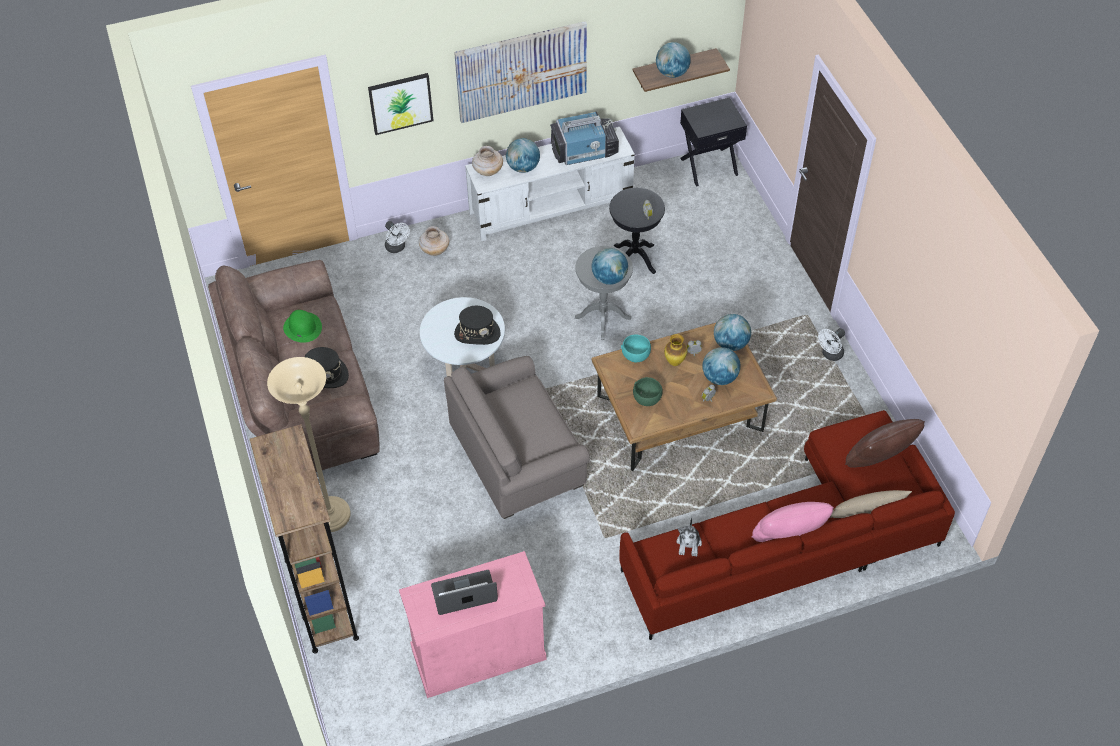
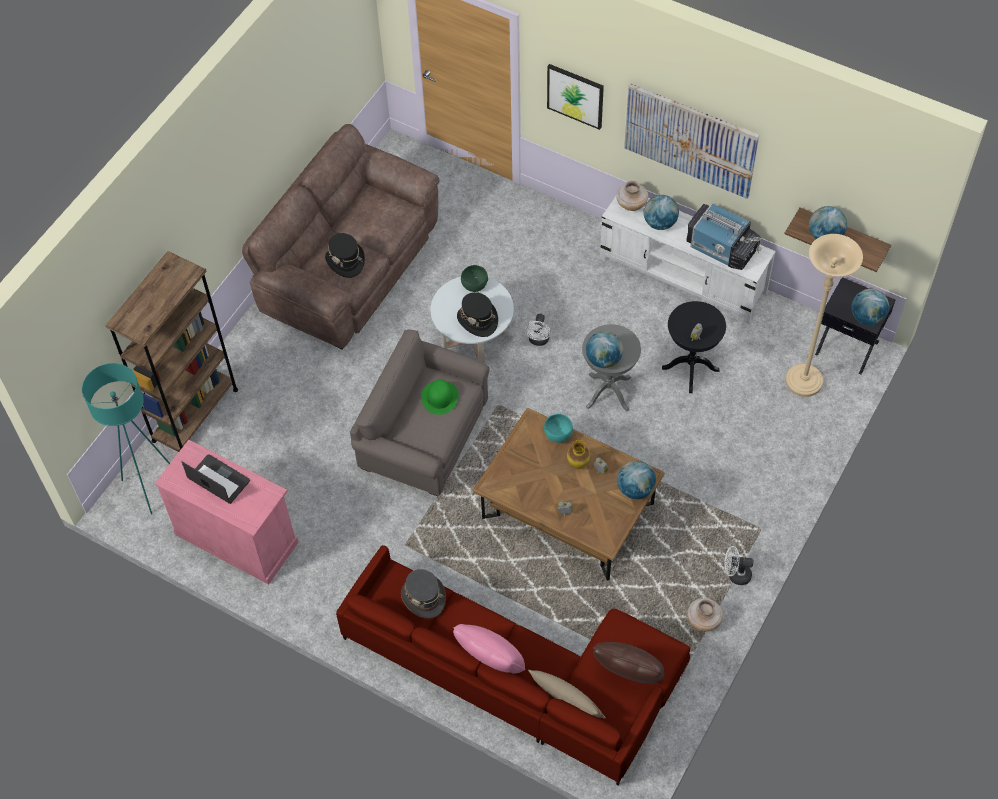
camera: 50 degrees right, 5 degrees up
beige floor lamp [267,357,351,532] -> beige floor lamp moved to [786,234,863,397]
green hat [283,310,322,343] -> green hat moved to [421,379,459,415]
white fan [385,221,410,253] -> white fan moved to [524,314,551,346]
beige vase [419,226,449,256] -> beige vase moved to [687,598,723,631]
green bowl [633,377,663,406] -> green bowl moved to [461,265,488,292]
plush toy [676,518,702,557] -> grey hat [401,569,446,619]
globe [702,347,741,385] -> globe moved to [852,289,889,326]
none -> turquoise floor lamp [82,363,170,515]

